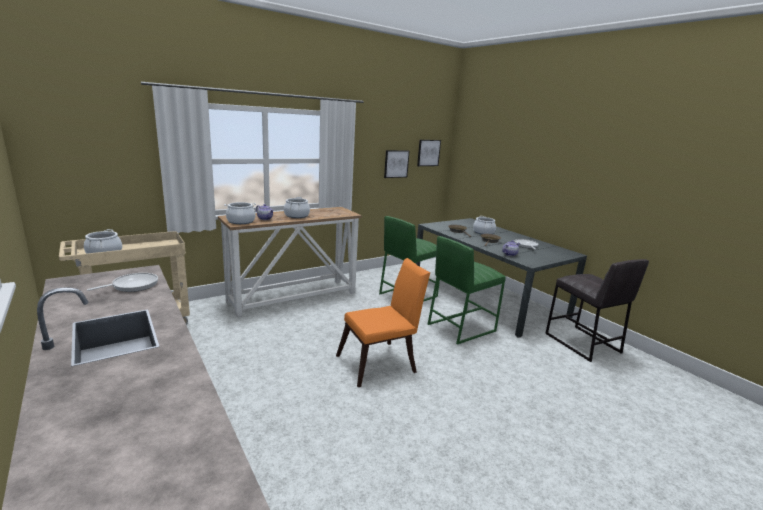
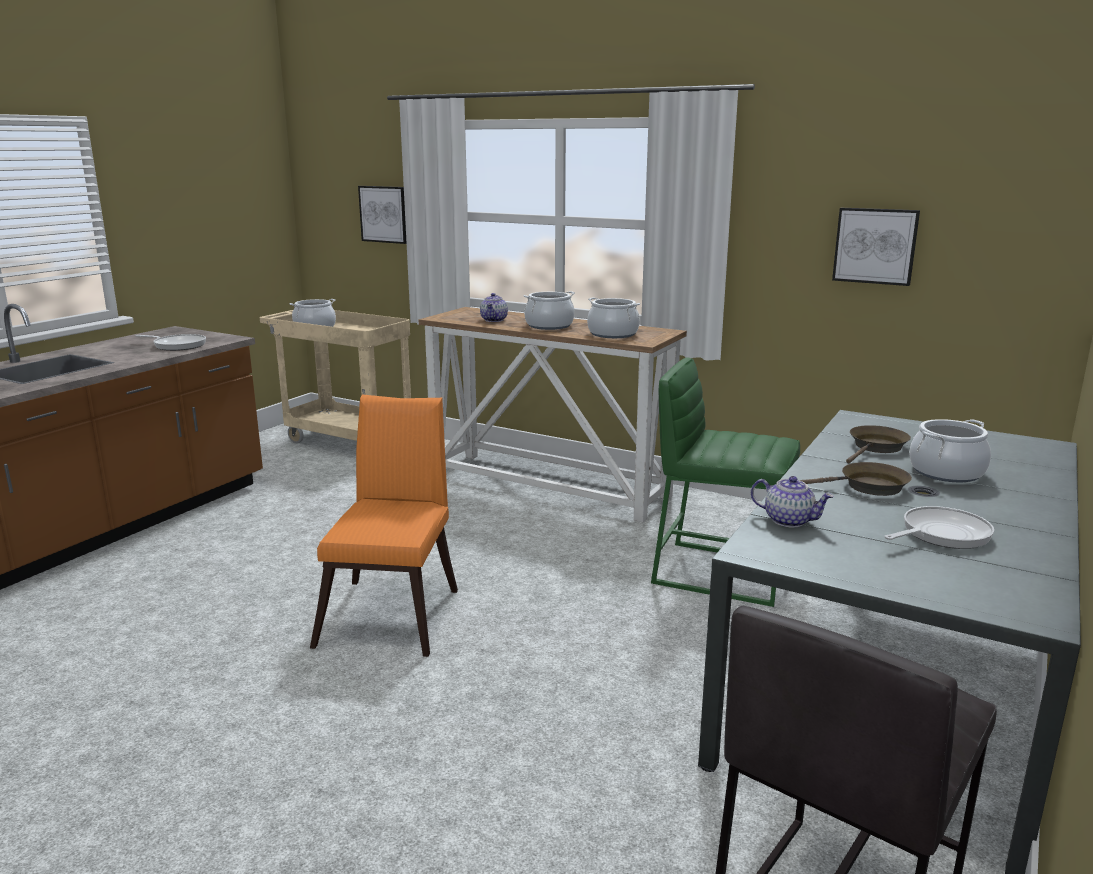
camera: 65 degrees right, 0 degrees up
cooking pot [224,202,256,224] -> cooking pot moved to [587,297,640,338]
orange chair [336,258,430,387] -> orange chair turned 120 degrees counterclockwise [310,394,458,657]
picture [417,140,441,166] -> picture moved to [358,186,407,244]
green stool [427,236,506,345] -> none

